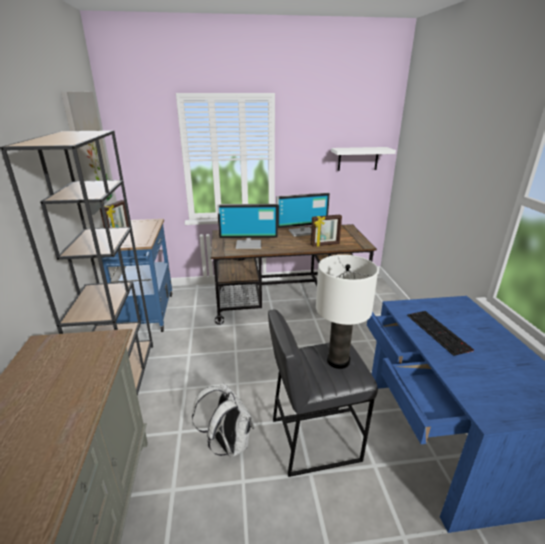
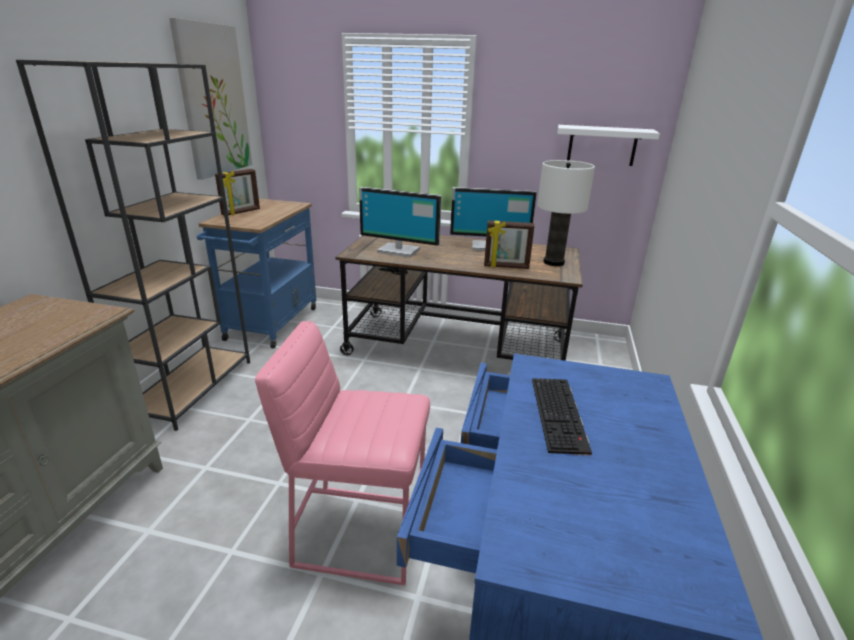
camera: 20 degrees right, 0 degrees up
white backpack [192,383,254,458] -> none
grey stool [268,309,378,477] -> pink stool [255,321,430,585]
white table lamp [316,255,378,369] -> white table lamp moved to [537,160,595,266]

